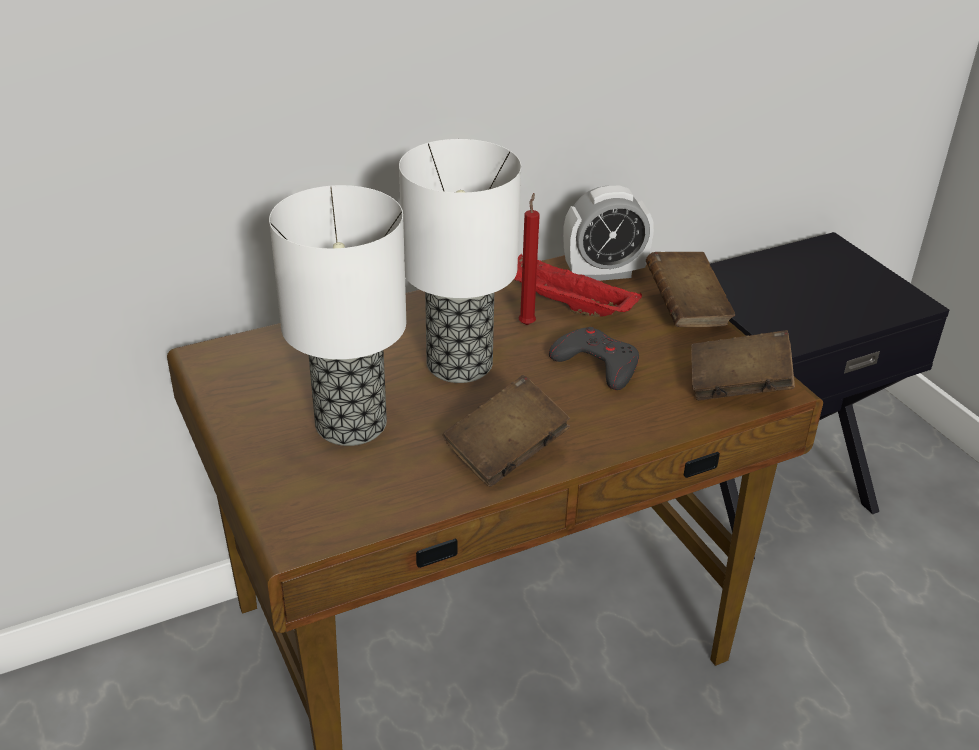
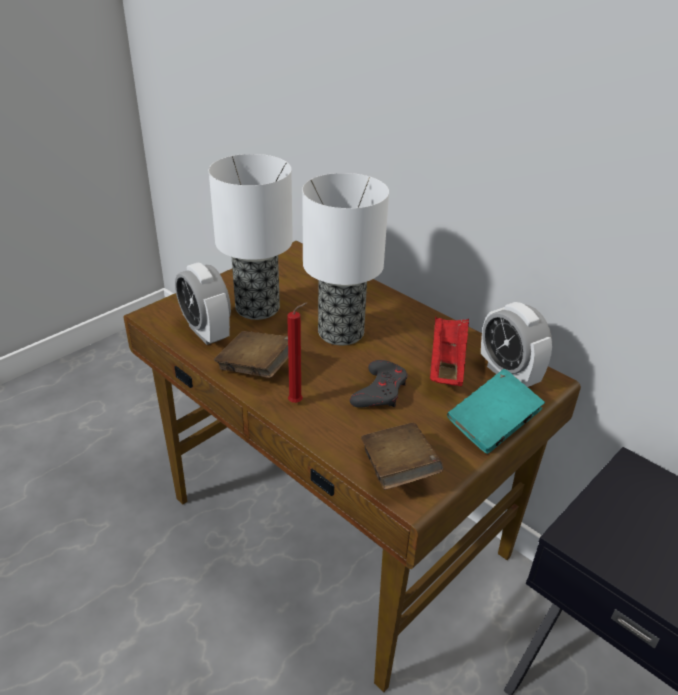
camera: 70 degrees right, 0 degrees up
red candle [519,193,540,325] -> red candle moved to [287,302,307,403]
brown book [646,252,735,327] -> turquoise book [447,369,545,454]
none -> alarm clock [175,263,231,345]

